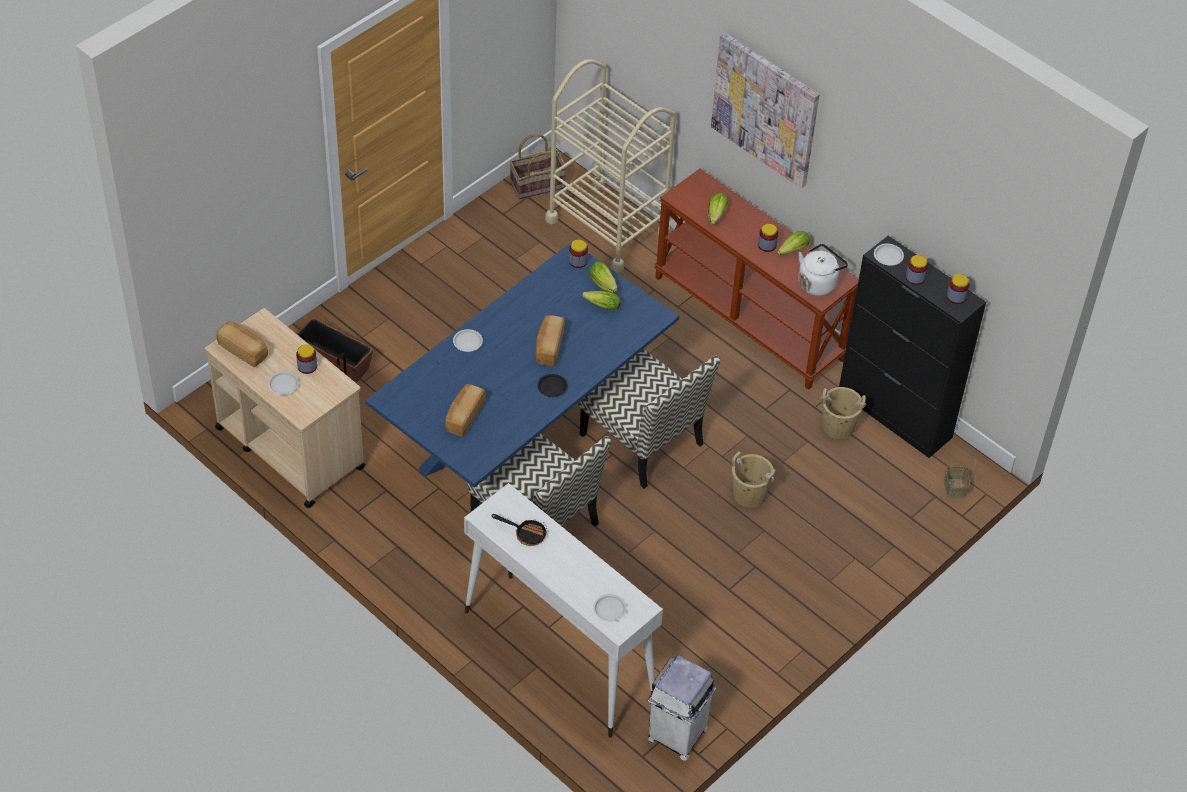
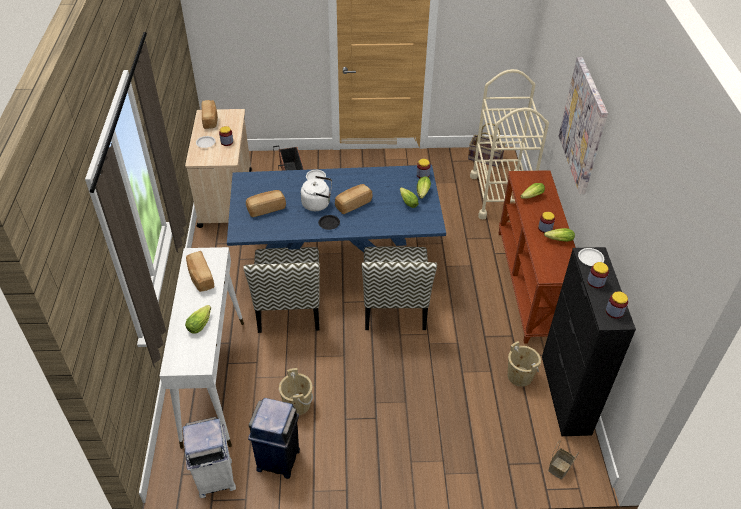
camera: 45 degrees right, 5 degrees down
frying pan [491,514,547,546] -> bread [186,251,215,292]
white plate [593,594,627,622] -> none
beige bucket [732,452,775,508] -> beige bucket moved to [279,368,313,415]
white kettle [798,244,848,296] -> white kettle moved to [301,176,332,211]
none -> lettuce [185,305,211,334]
none -> blue trash can [248,398,300,479]

